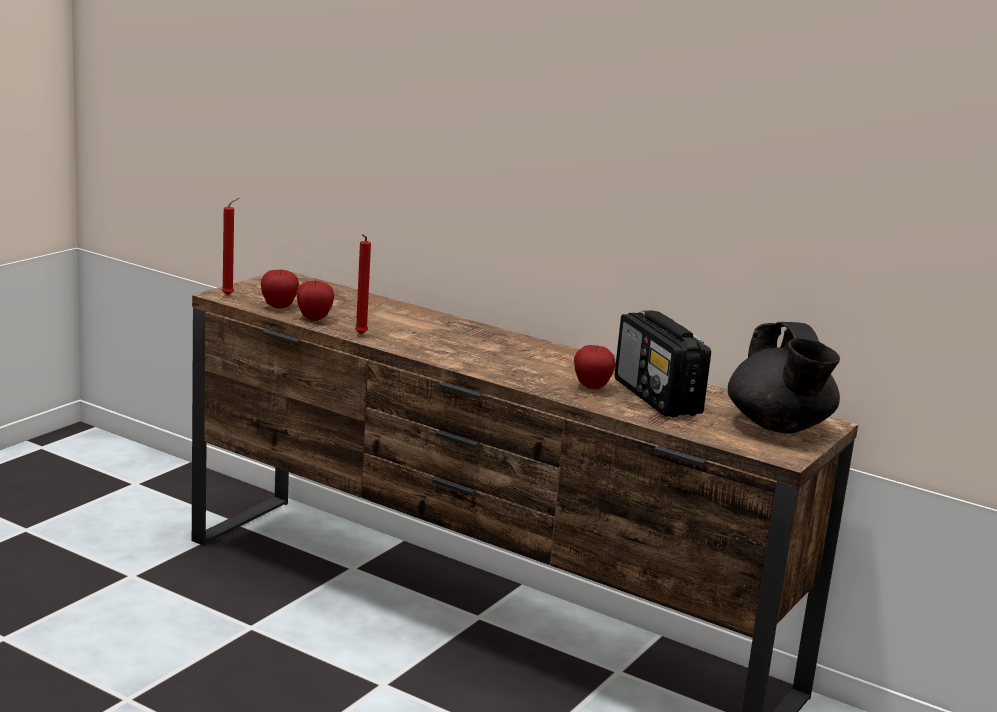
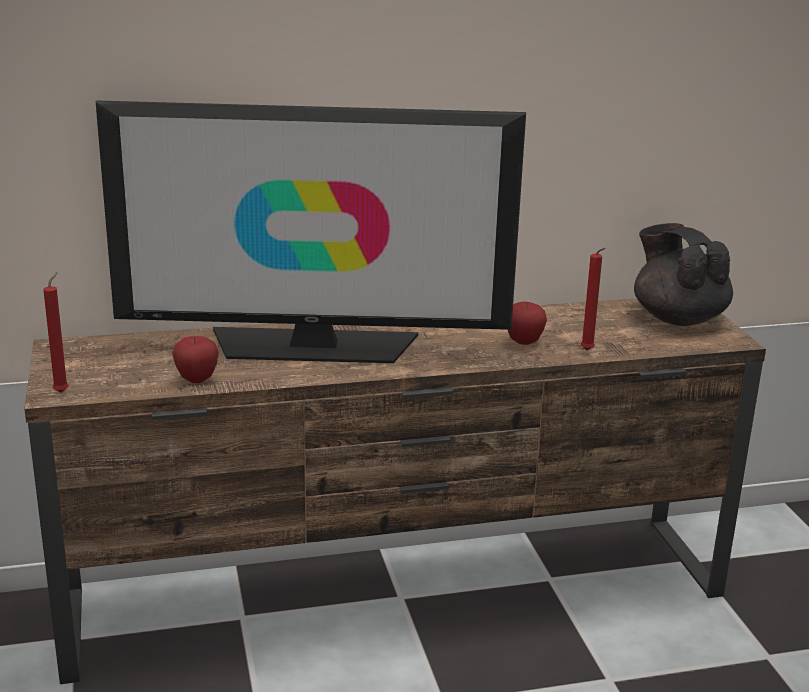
camera: 45 degrees left, 5 degrees up
apple [261,269,299,309] -> none
red candle [355,234,371,335] -> red candle moved to [581,248,606,350]
radio [615,310,711,417] -> none
black teapot [728,322,840,433] -> black teapot turned 150 degrees counterclockwise [634,223,733,326]
none -> television [96,101,526,363]

